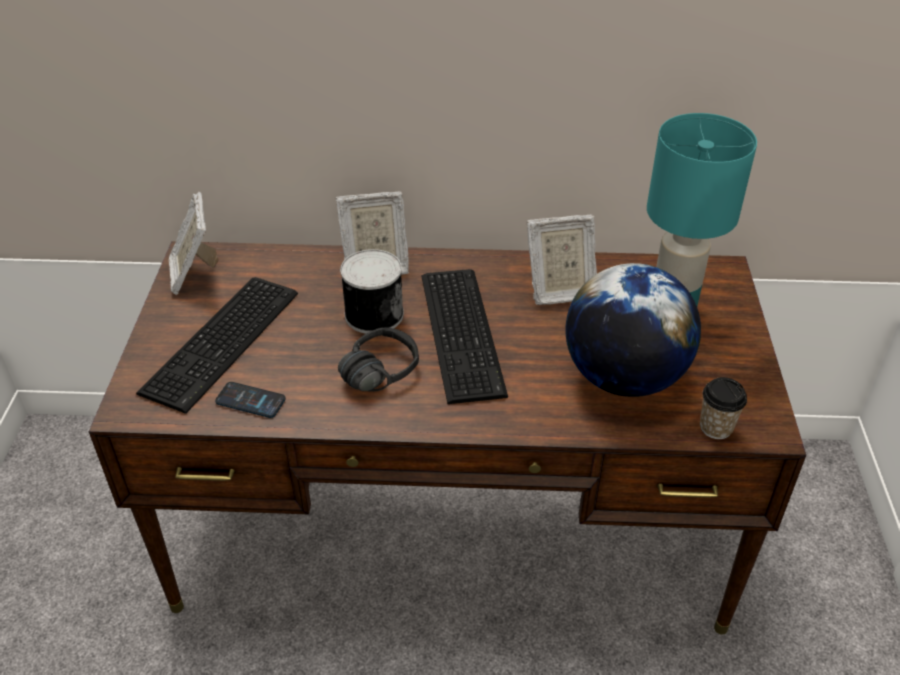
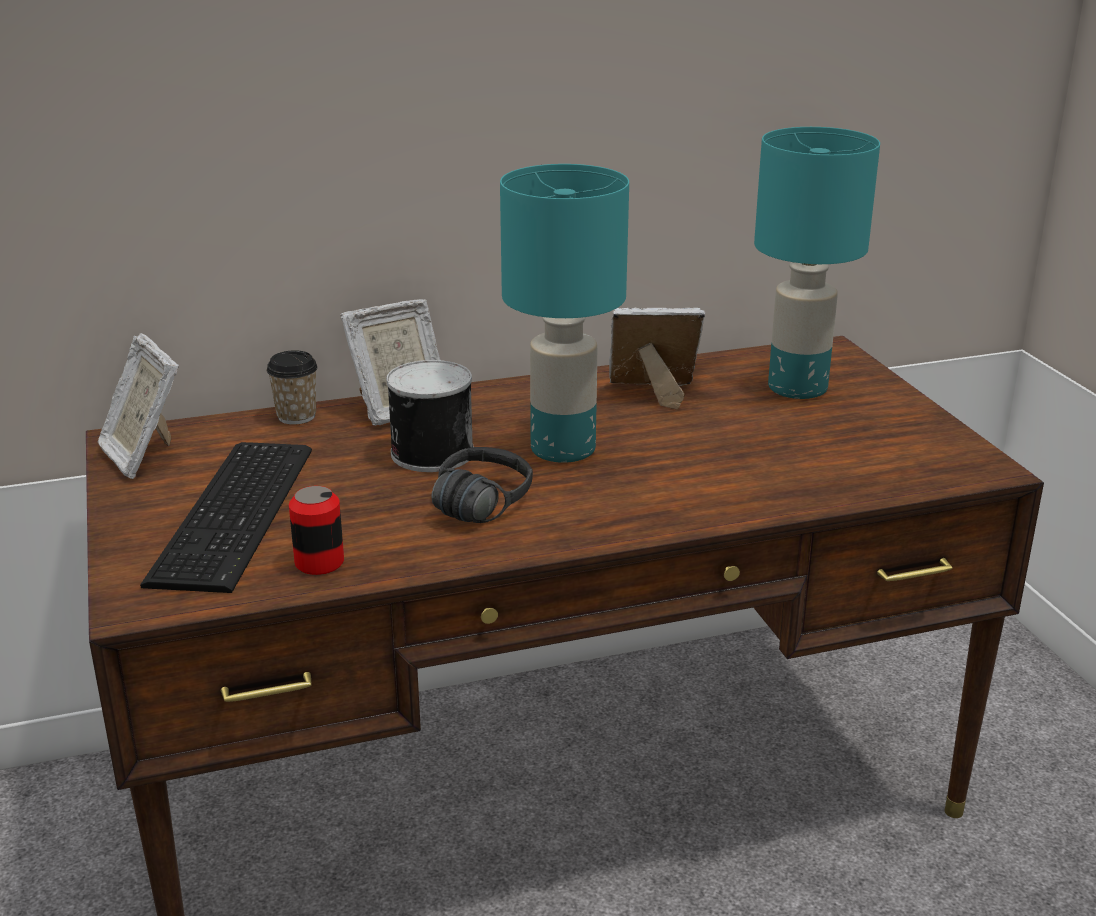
camera: 20 degrees left, 15 degrees down
phone [215,382,286,418] -> can [289,486,344,575]
keyboard [421,269,508,404] -> turquoise table lamp [500,164,629,463]
picture frame [527,214,597,305] -> picture frame turned 150 degrees counterclockwise [609,308,705,410]
globe [565,263,701,397] -> none
cup [700,377,747,439] -> cup moved to [267,350,318,425]

